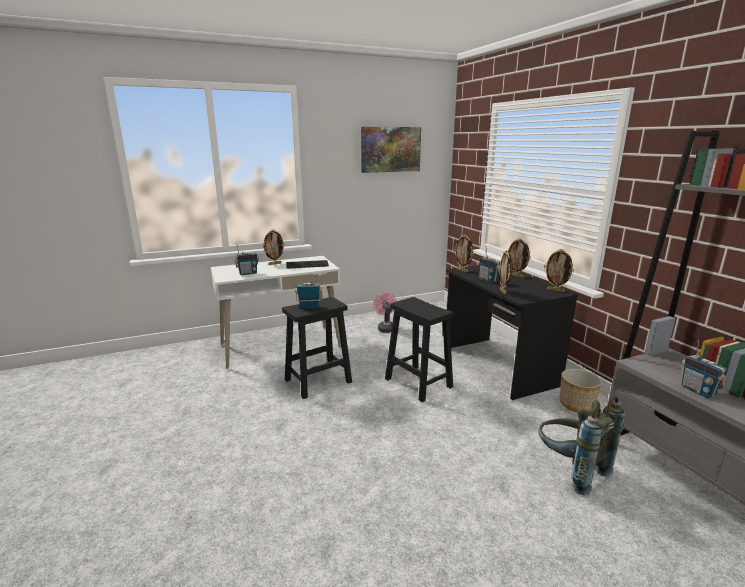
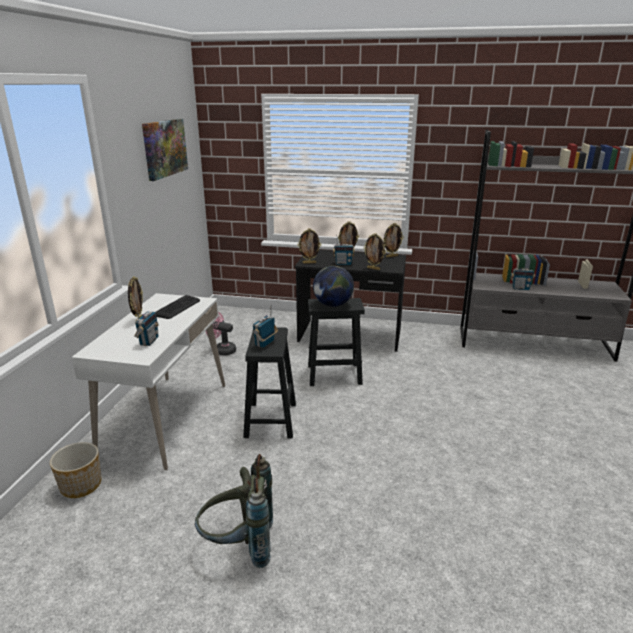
camera: 55 degrees left, 5 degrees up
grey backpack [538,396,625,495] -> grey backpack moved to [195,454,273,568]
planter [560,369,602,412] -> planter moved to [50,442,102,498]
none -> globe [313,266,354,307]

